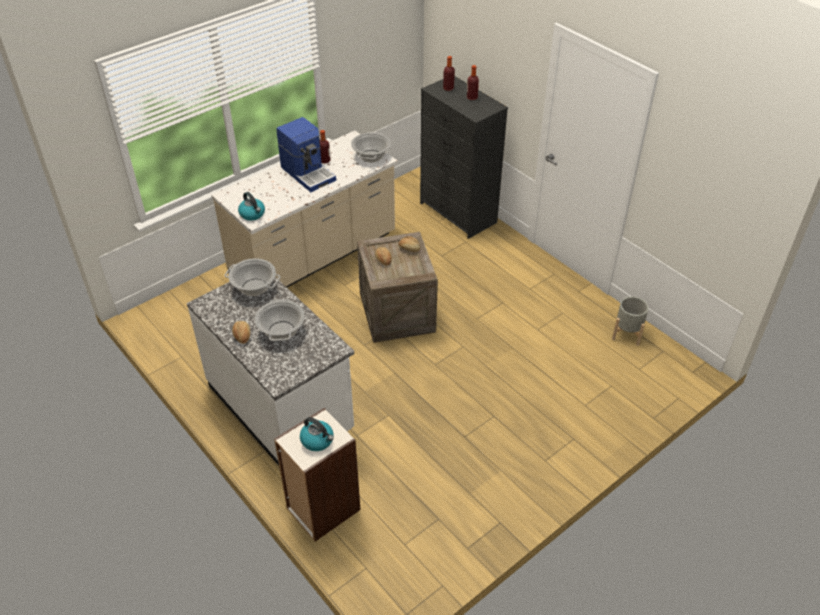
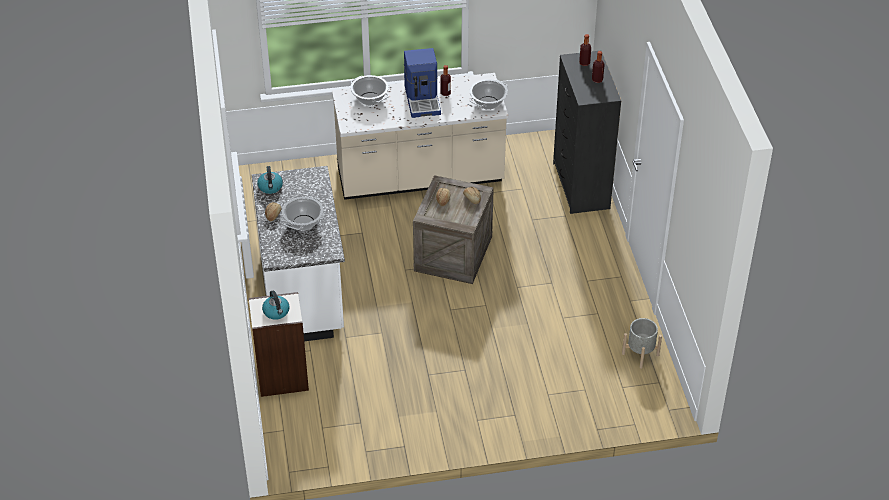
camera: 30 degrees right, 0 degrees up
cooking pot [225,258,280,296] -> cooking pot moved to [350,75,389,105]
kettle [238,192,265,221] -> kettle moved to [257,166,283,194]

